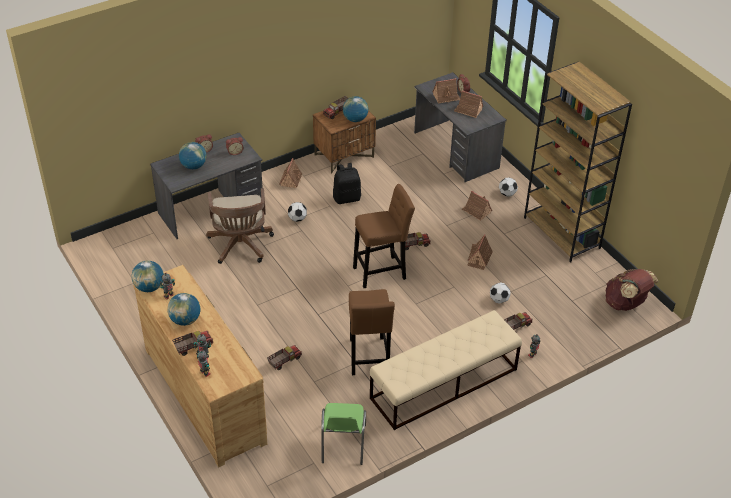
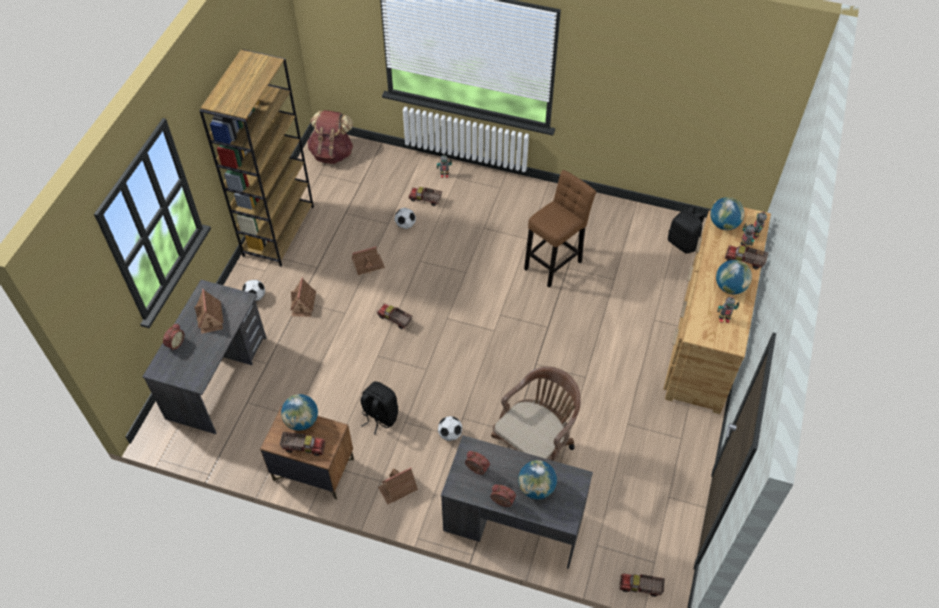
camera: 130 degrees left, 10 degrees up
globe [132,261,164,292] -> globe moved to [710,197,745,230]
toy truck [267,345,302,370] -> toy truck moved to [619,573,665,597]
green chair [321,403,366,465] -> none
brown stool [353,184,415,288] -> none
beige bench [370,310,522,430] -> none
toy house [432,78,460,104] -> none
none -> black backpack [668,206,705,254]

